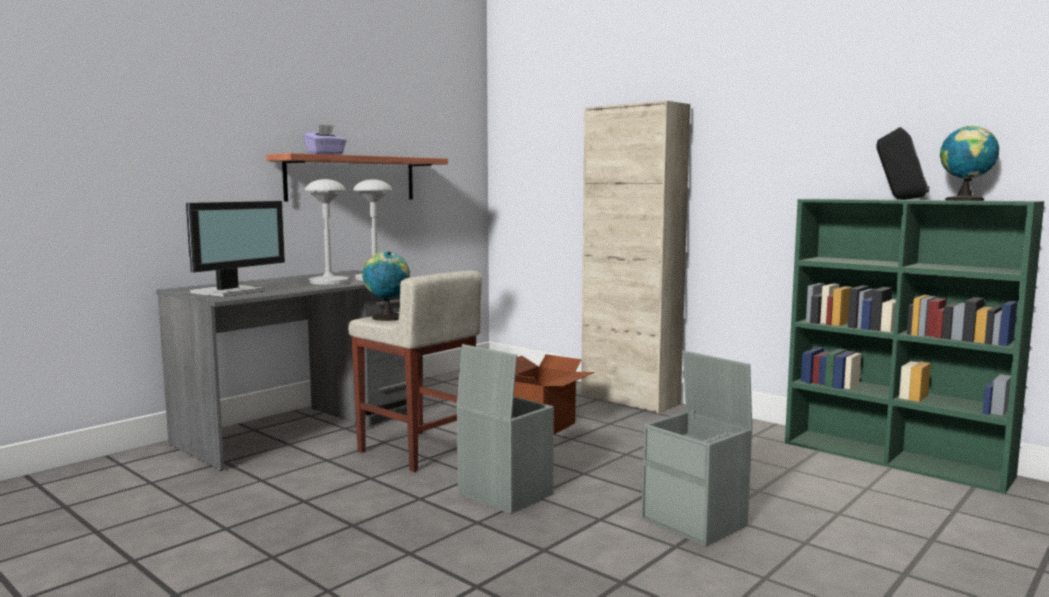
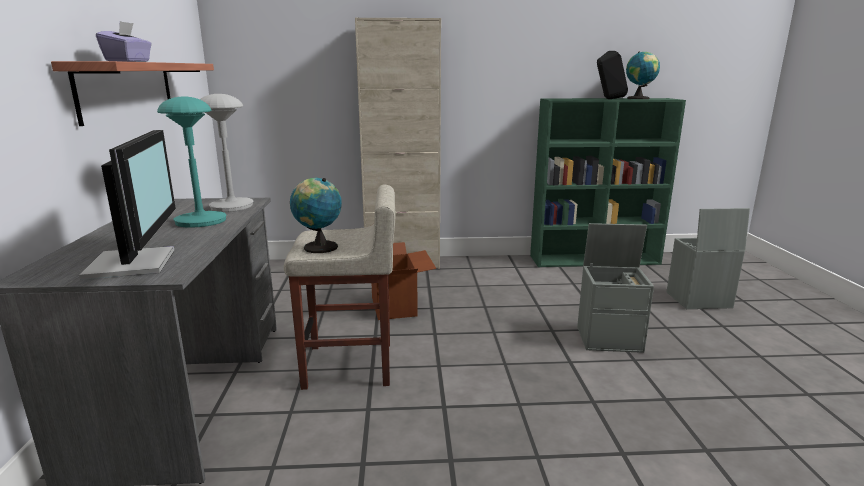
camera: 45 degrees left, 10 degrees up
grey table lamp [305,179,349,285] -> turquoise table lamp [157,97,227,228]
grey storage box [457,344,554,514] -> grey storage box moved to [667,208,750,309]

